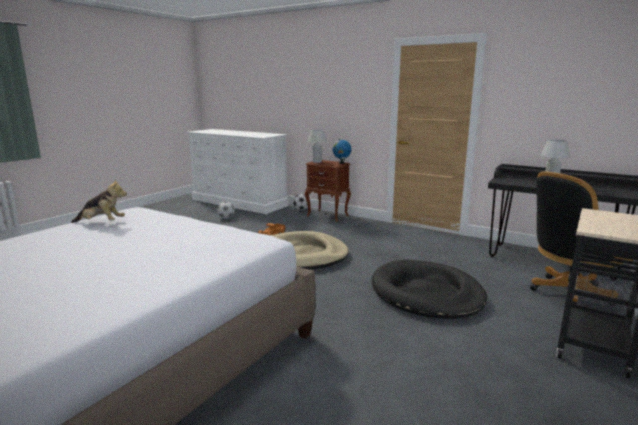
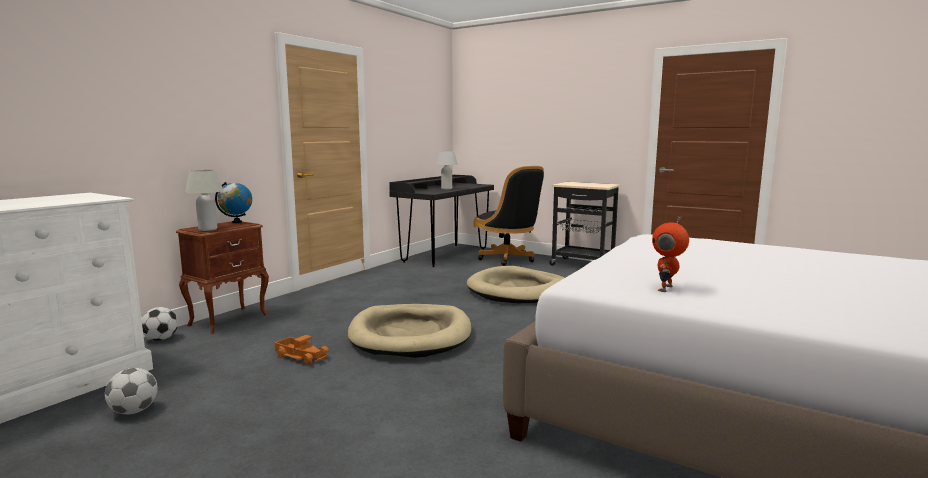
camera: 90 degrees left, 5 degrees down
plush toy [71,179,127,223] -> toy robot [652,215,689,292]
black dog bed [372,259,488,319] -> beige dog bed [467,266,564,303]

